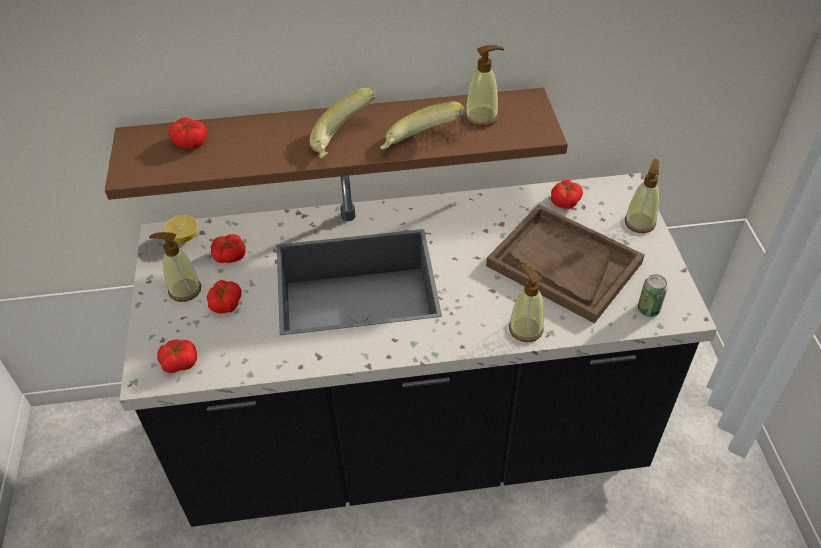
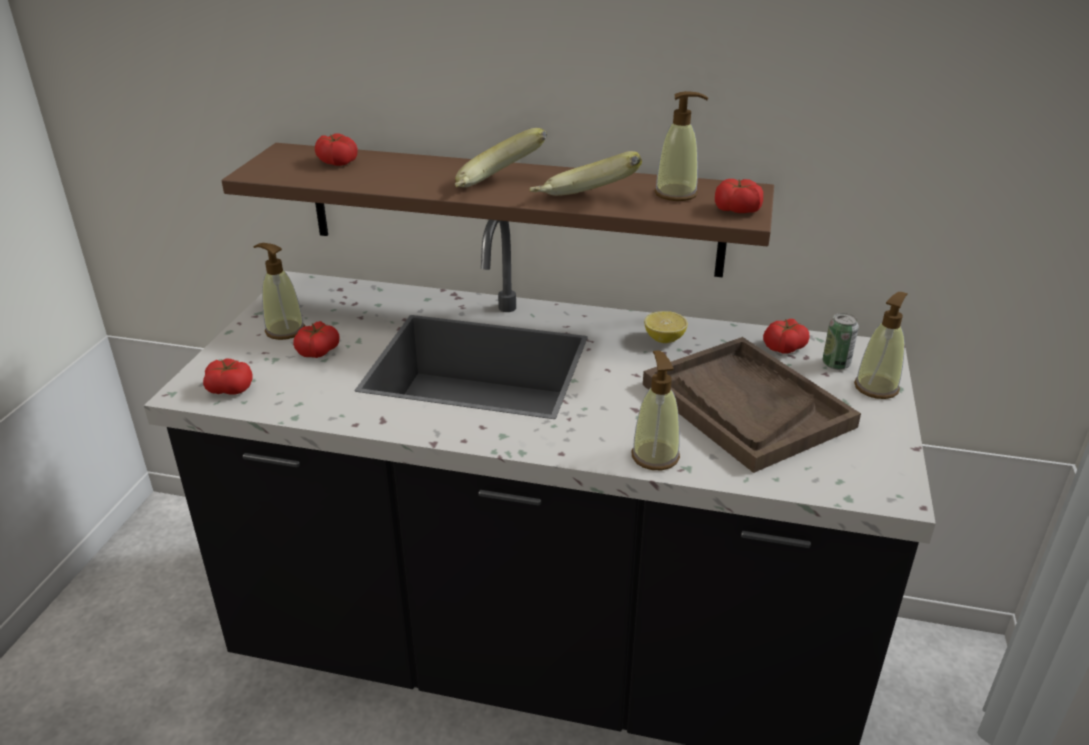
camera: 20 degrees right, 15 degrees down
lemon [163,215,198,243] -> lemon moved to [644,311,688,343]
tomato [211,234,246,263] -> tomato moved to [715,179,763,213]
can [637,274,668,317] -> can moved to [822,313,859,370]

